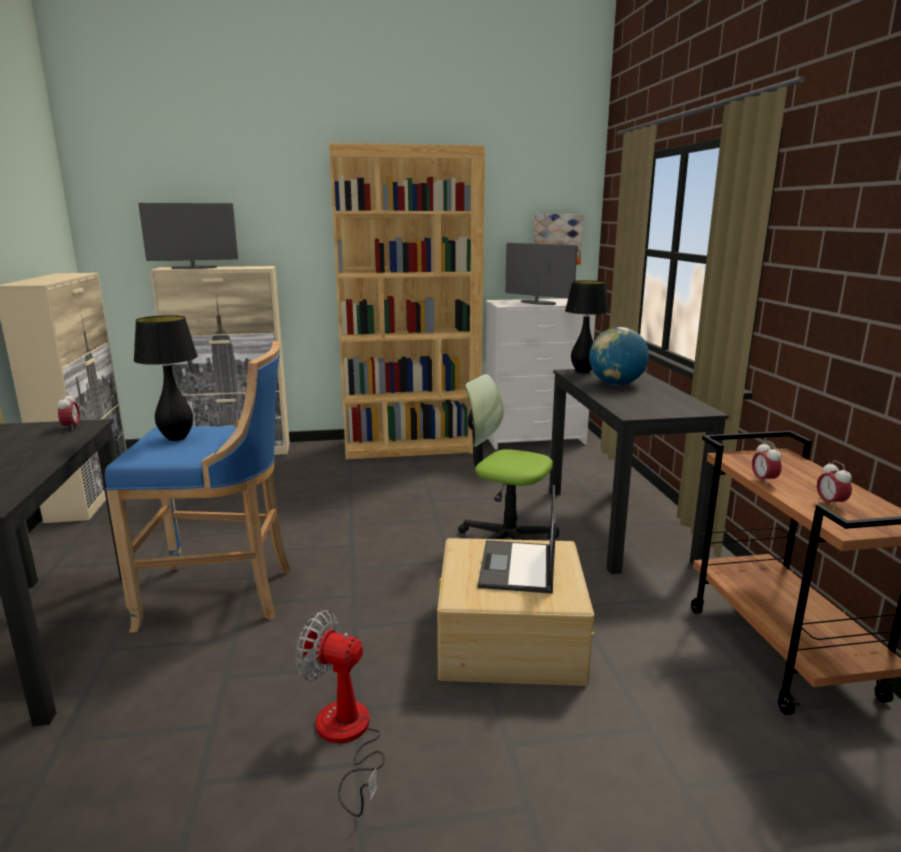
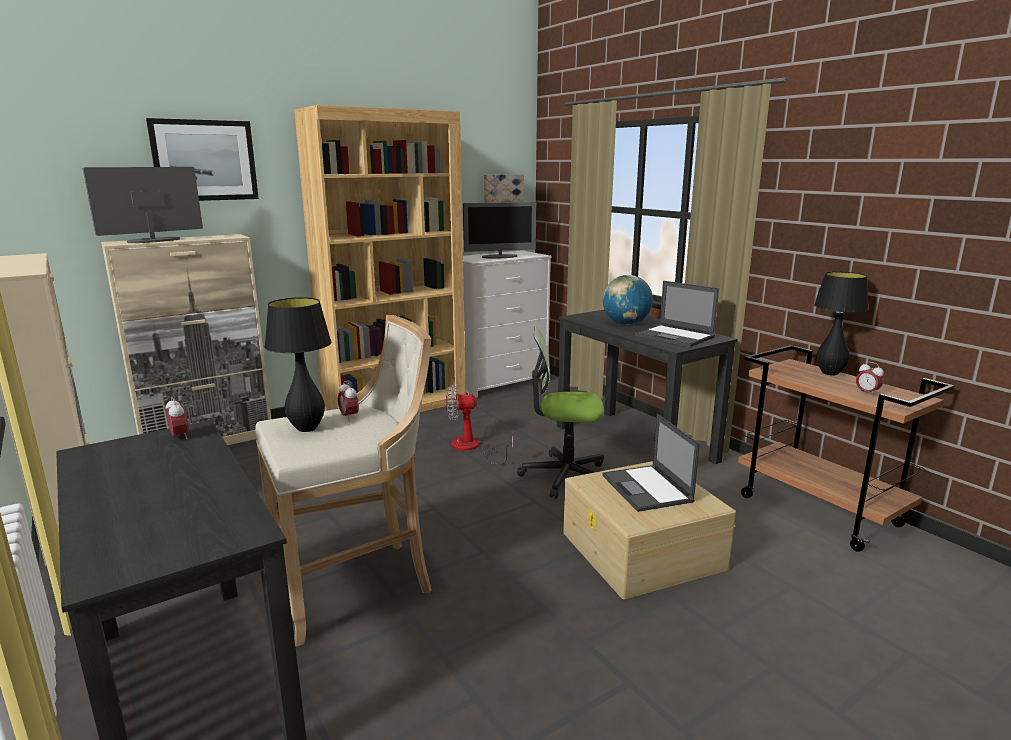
camera: 25 degrees left, 0 degrees up
blue stool [105,341,291,633] -> beige stool [255,315,431,647]
fan [296,610,385,817] -> fan moved to [446,385,513,465]
monitor [505,243,577,305] -> monitor turned 150 degrees clockwise [463,202,537,259]
black table lamp [565,280,609,373] -> black table lamp moved to [814,272,869,375]
alarm clock [752,441,782,486] -> alarm clock moved to [338,381,359,421]
none -> picture [146,118,259,201]
none -> laptop [635,281,719,347]

